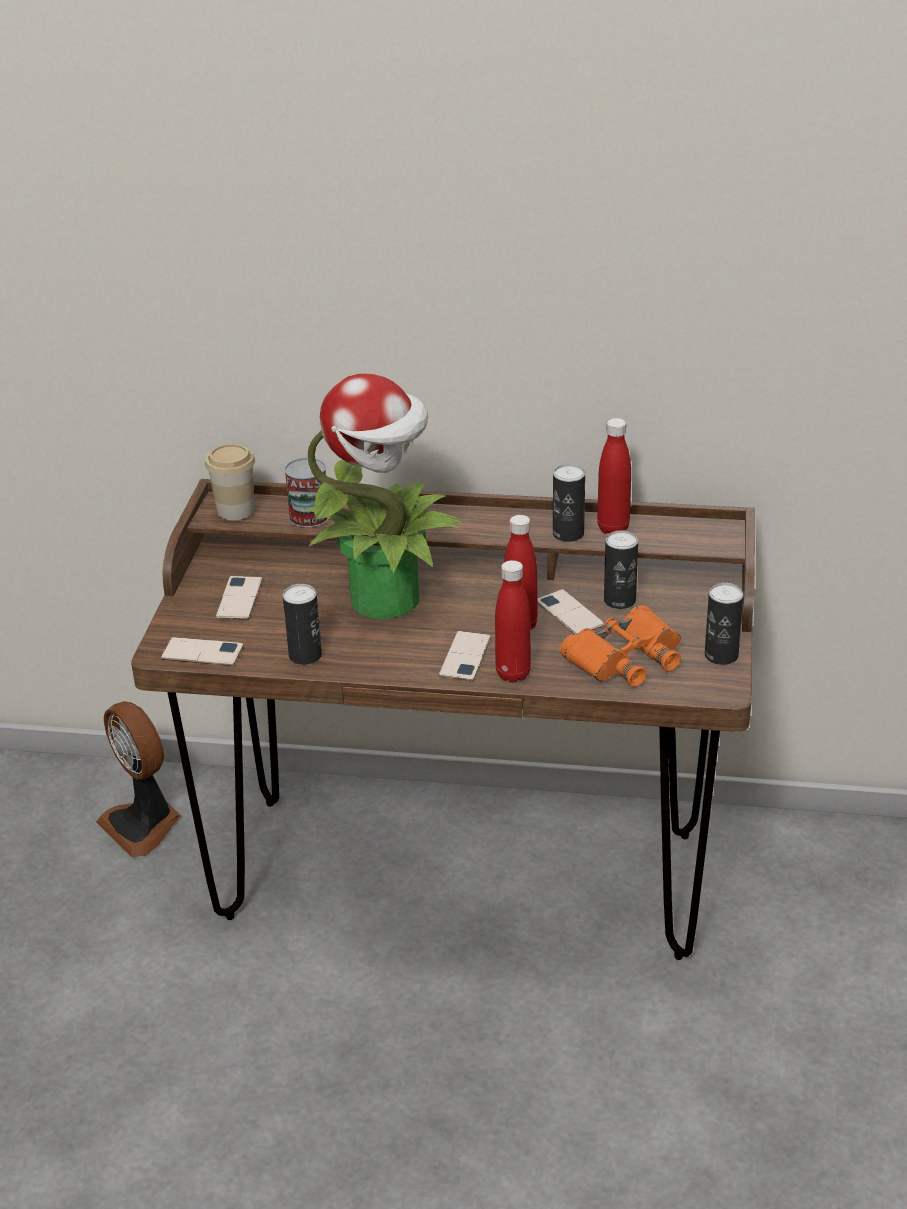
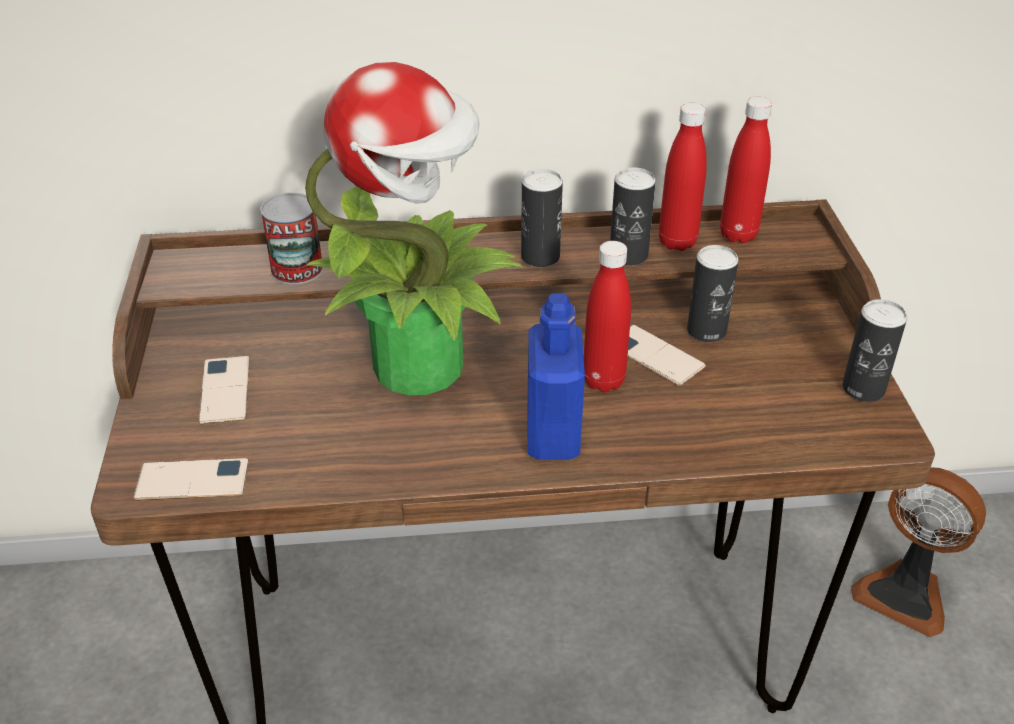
camera: 15 degrees left, 5 degrees up
fan [96,701,181,857] -> fan moved to [851,467,986,637]
cup [205,444,255,520] -> none
can [283,584,322,665] -> can moved to [521,169,563,267]
phone [439,631,491,681] -> blue bottle [527,293,585,460]
red bottle [495,560,531,683] -> red bottle moved to [720,97,772,243]
orange binoculars [560,605,681,687] -> none

